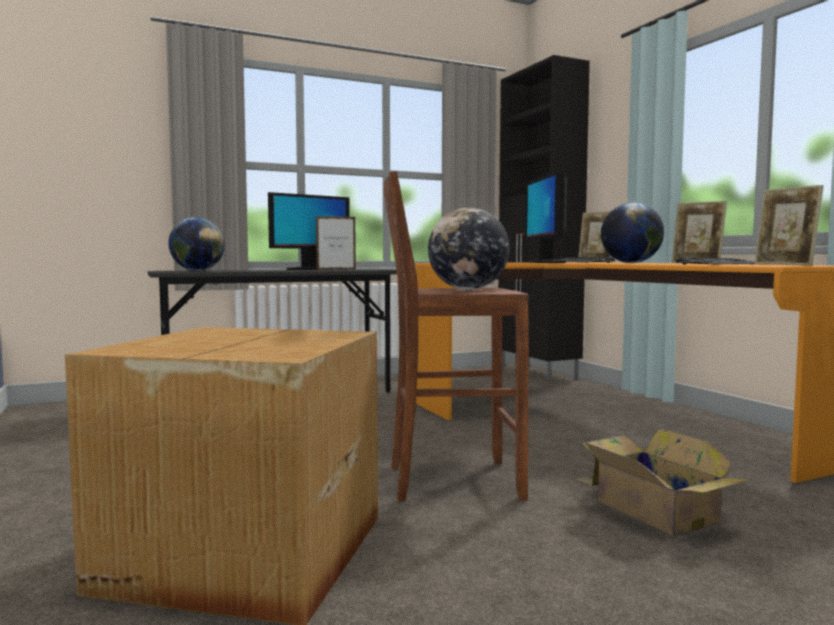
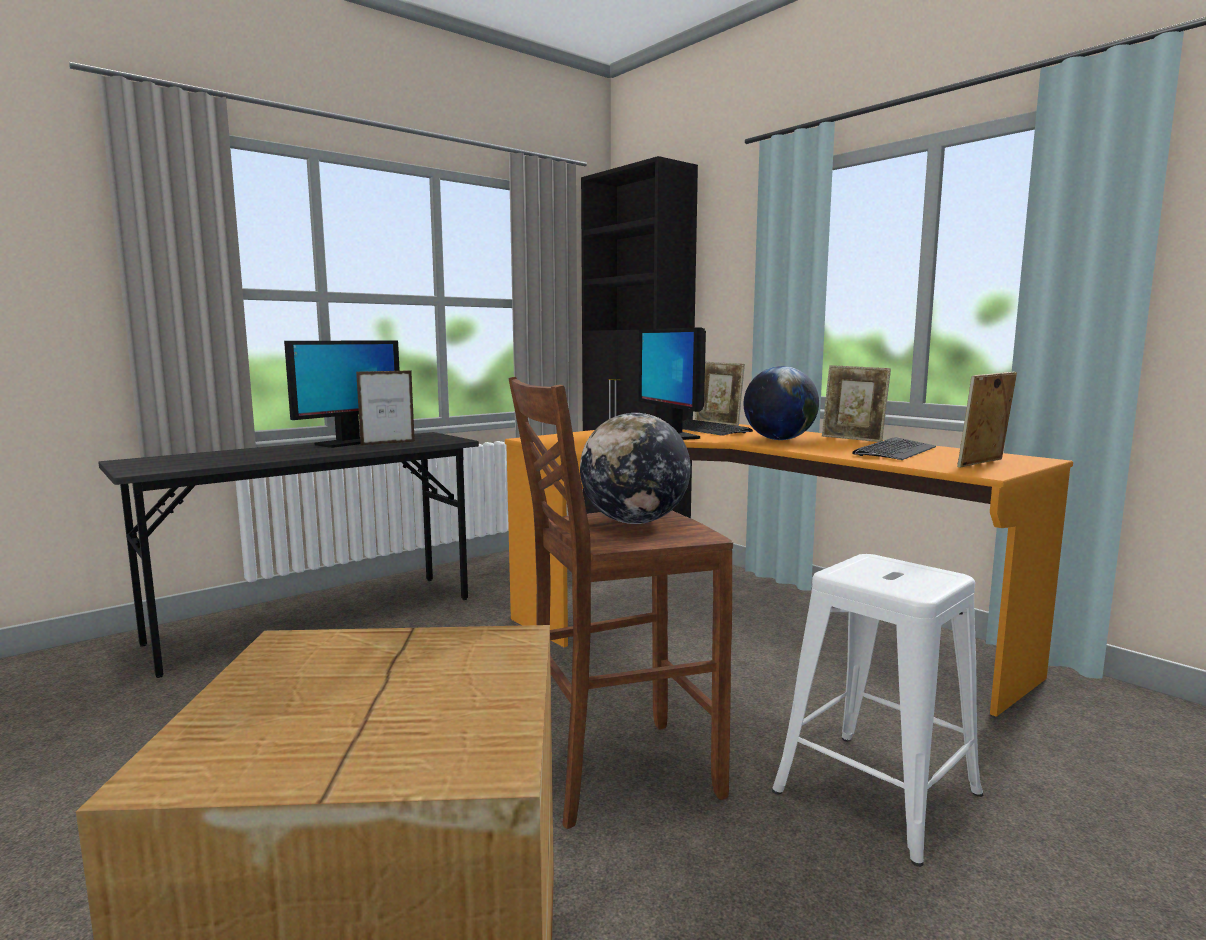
camera: 15 degrees left, 5 degrees up
globe [168,217,225,271] -> none
cardboard box [575,428,750,536] -> white stool [772,554,983,867]
picture frame [755,185,824,266] -> picture frame turned 90 degrees clockwise [957,372,1017,468]

